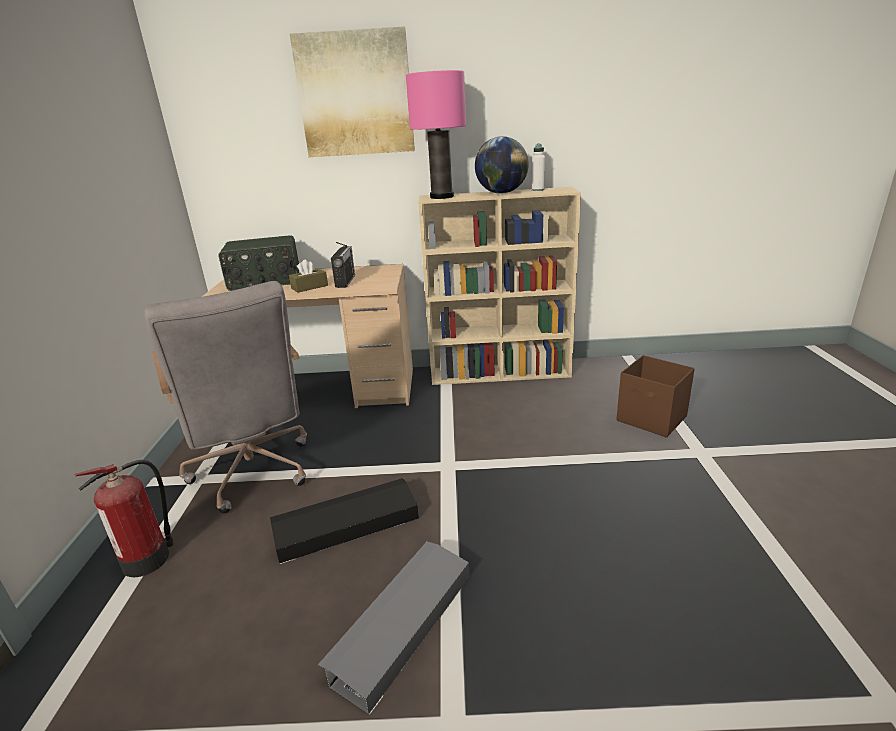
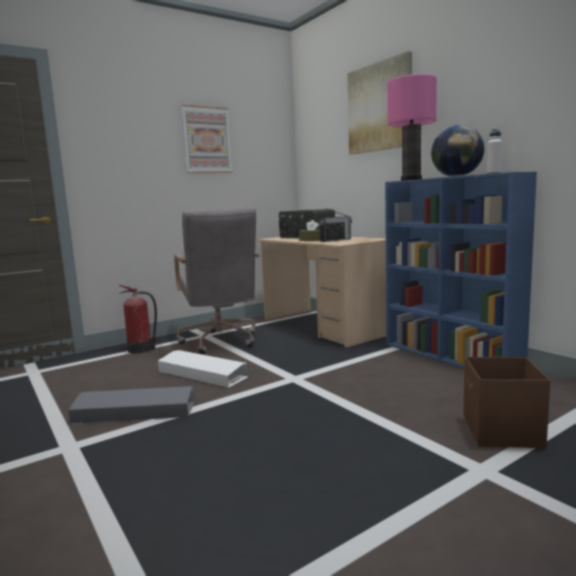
camera: 55 degrees right, 15 degrees down
grey office chair [144,281,307,513] -> grey office chair turned 45 degrees counterclockwise [174,206,259,354]
black storage box [270,478,419,564] -> white storage box [158,350,249,388]
beige bookcase [418,187,581,385] -> blue bookcase [385,172,537,369]
none -> picture [182,104,232,173]

